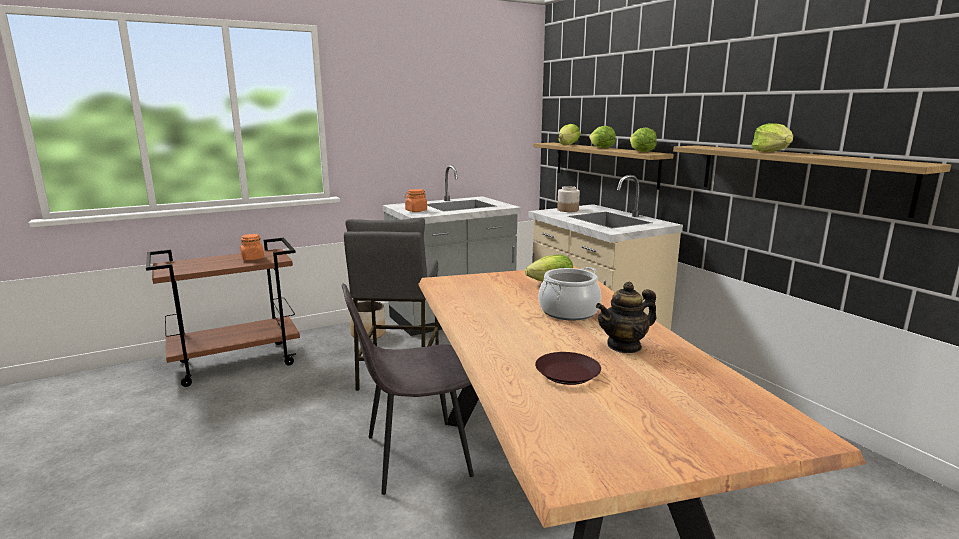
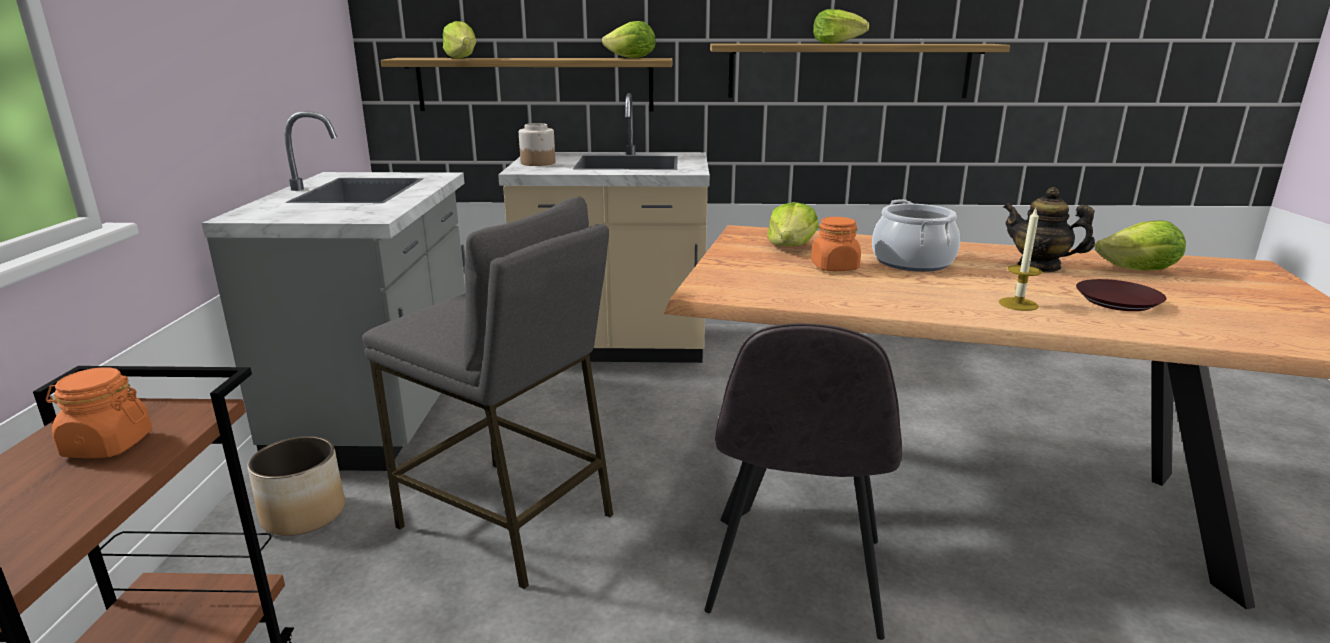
camera: 60 degrees left, 5 degrees up
orange jar [405,189,427,212] -> orange jar moved to [811,217,861,271]
lettuce [589,126,616,148] -> lettuce moved to [1095,220,1186,271]
teapot [596,282,656,353] -> teapot turned 120 degrees clockwise [1003,187,1095,272]
none -> candle [999,208,1042,311]

